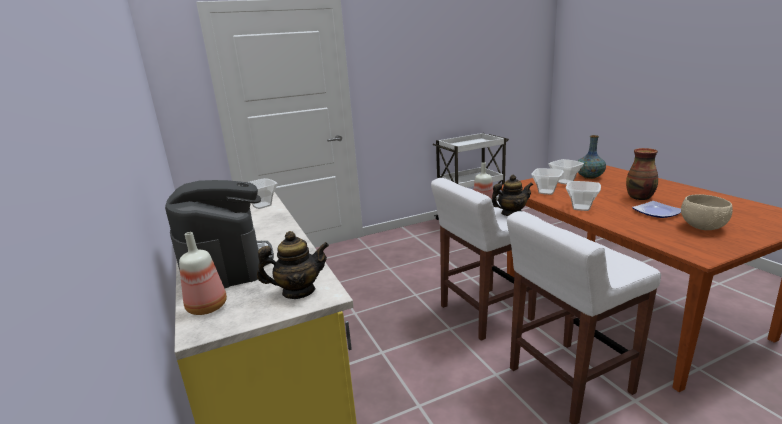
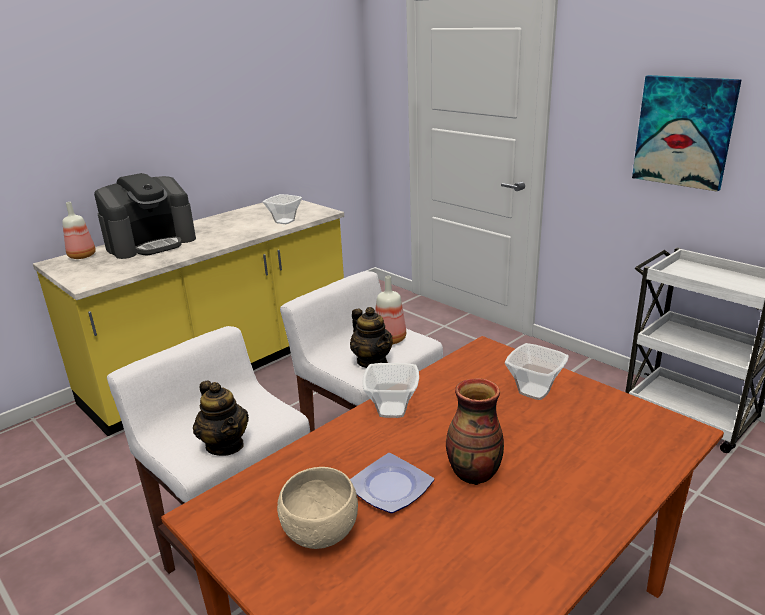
camera: 70 degrees right, 5 degrees up
teapot [257,231,329,299] -> teapot moved to [193,381,249,456]
bowl [531,168,564,195] -> none
vase [578,135,606,179] -> none
none -> picture [632,75,742,192]

